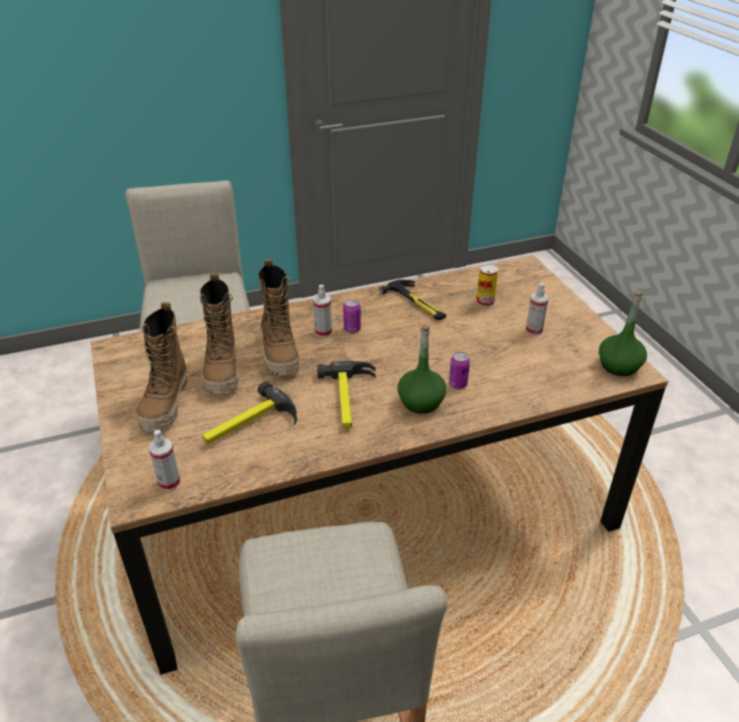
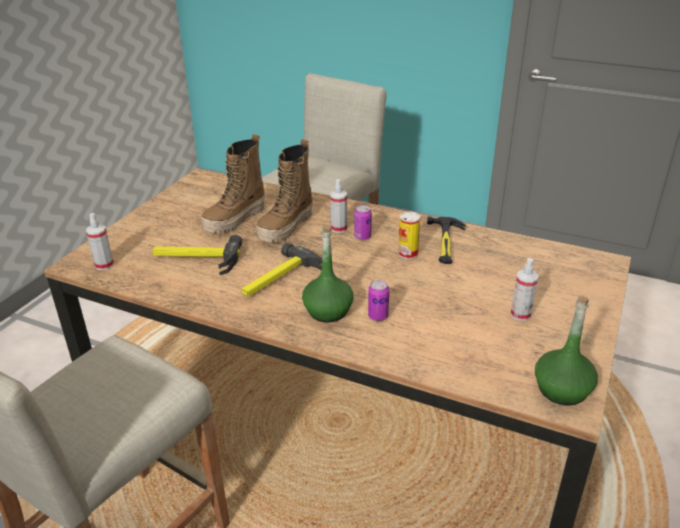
camera: 45 degrees right, 5 degrees down
boot [137,302,187,431] -> none
can [476,264,498,307] -> can moved to [398,212,420,259]

